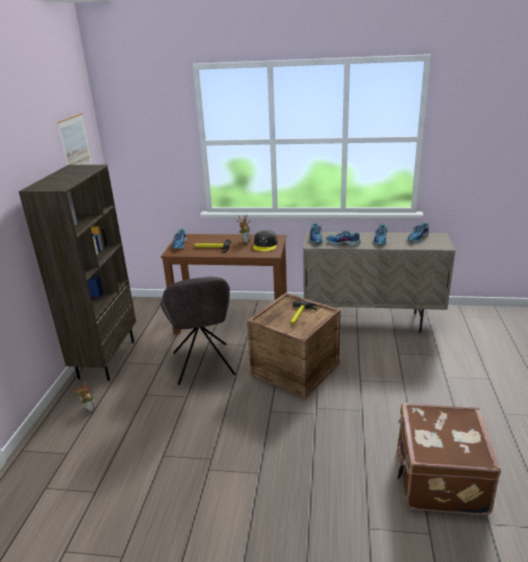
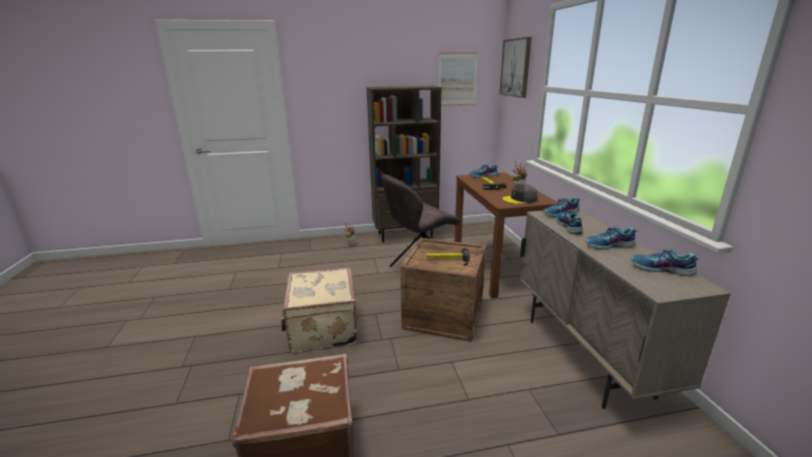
camera: 70 degrees right, 5 degrees down
none -> beige suitcase [281,267,358,353]
none -> picture [500,37,531,98]

